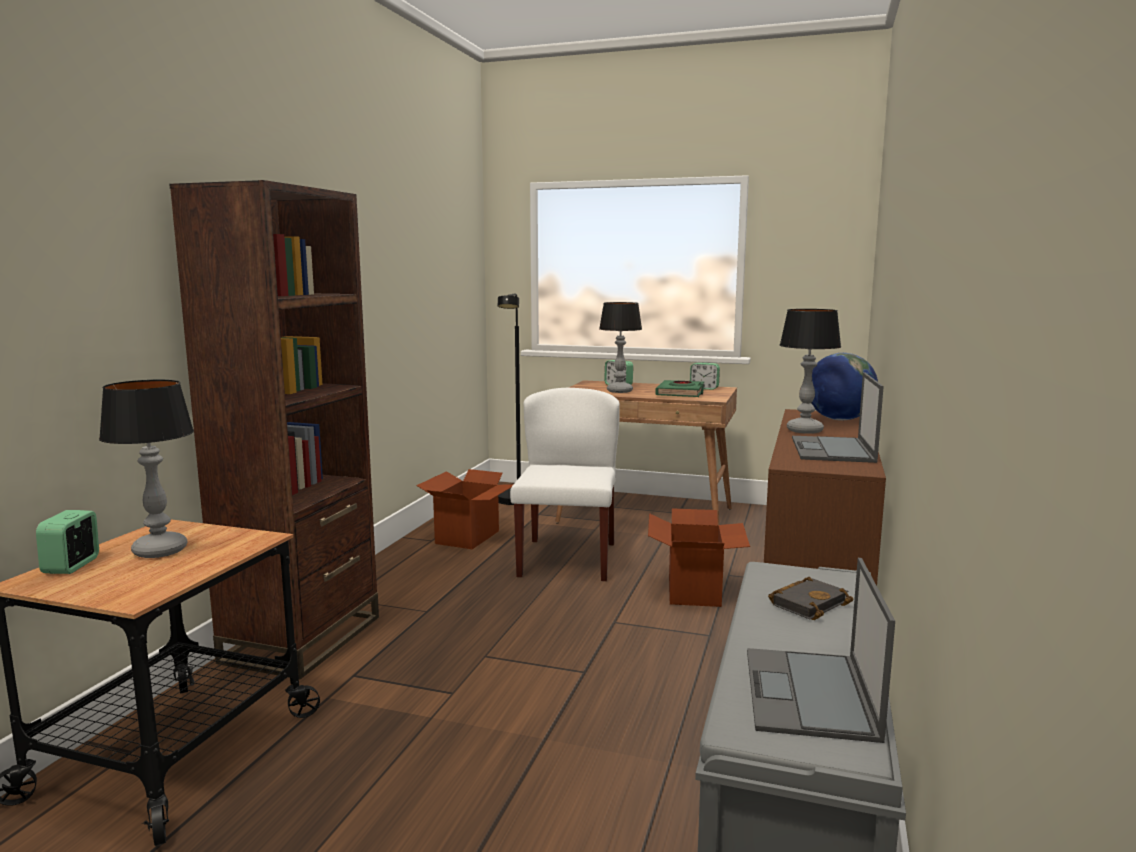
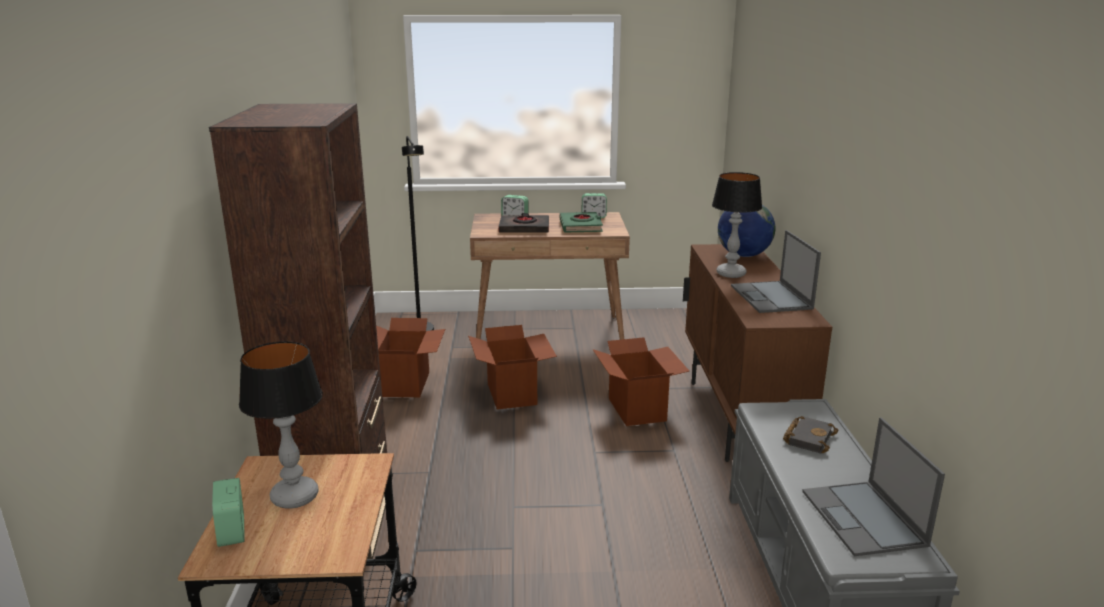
camera: 20 degrees left, 10 degrees up
white chair [510,388,620,581] -> cardboard box [468,325,557,410]
table lamp [599,302,642,393] -> black book [499,213,549,232]

